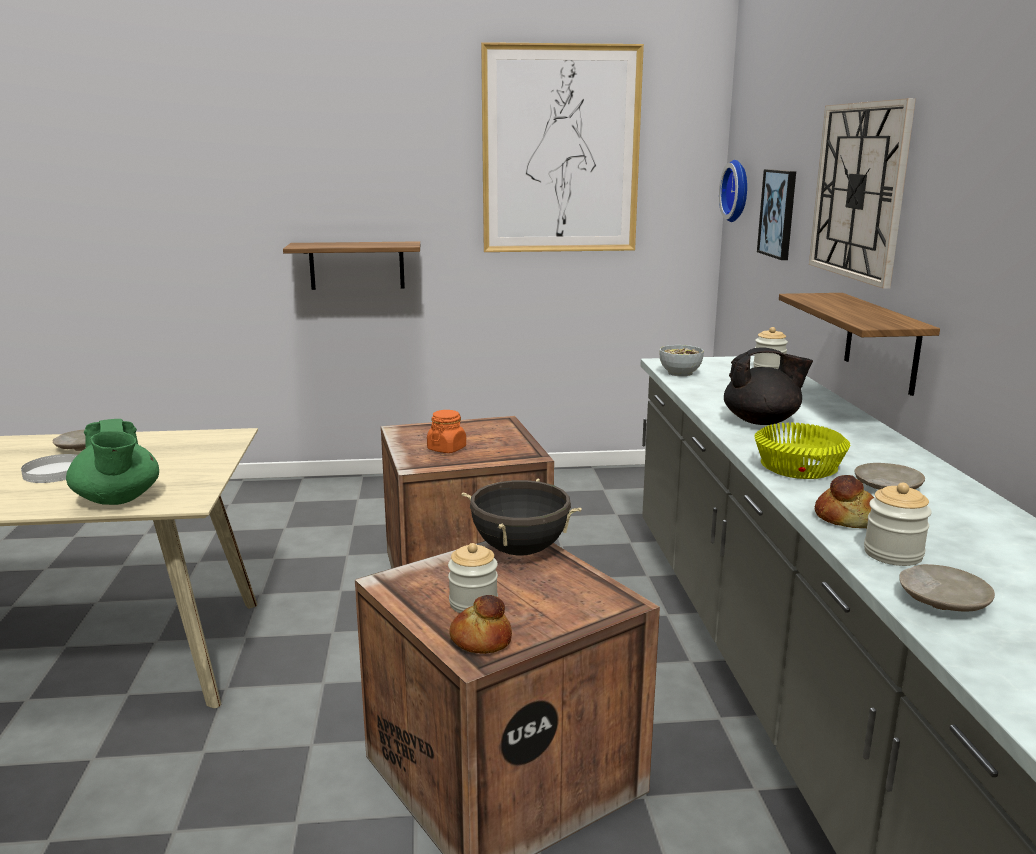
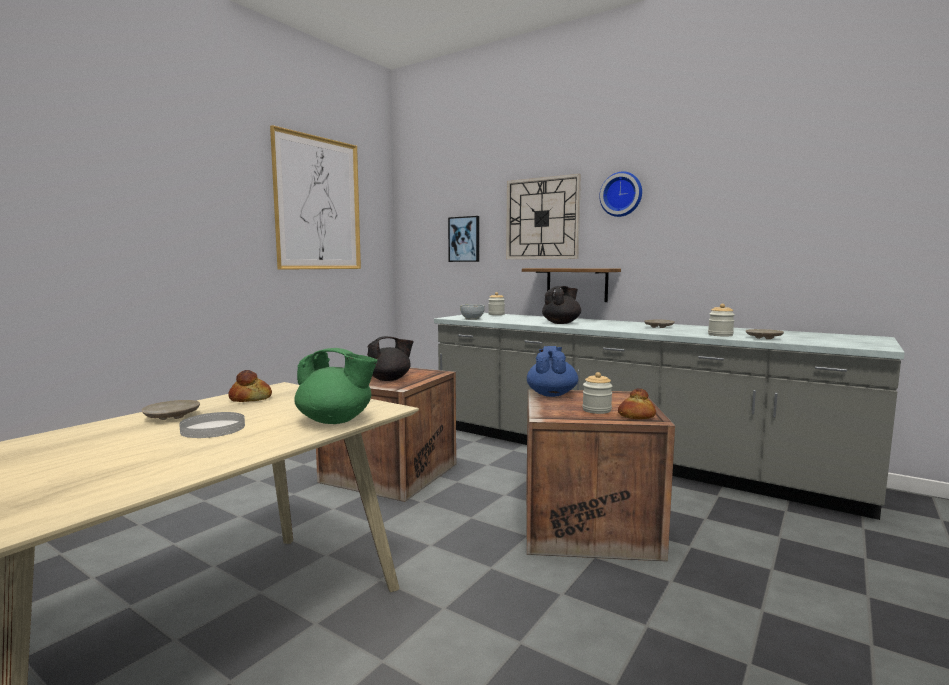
camera: 50 degrees left, 10 degrees down
shelf [283,241,420,290] -> none
orange jar [427,410,466,453] -> black teapot [367,336,414,381]
black cooking pot [462,478,582,555] -> blue teapot [527,346,578,397]
wall clock [719,160,747,222] -> wall clock moved to [599,172,642,217]
yellow bowl [754,423,850,479] -> none
bread [815,475,874,528] -> bread moved to [228,370,272,402]

